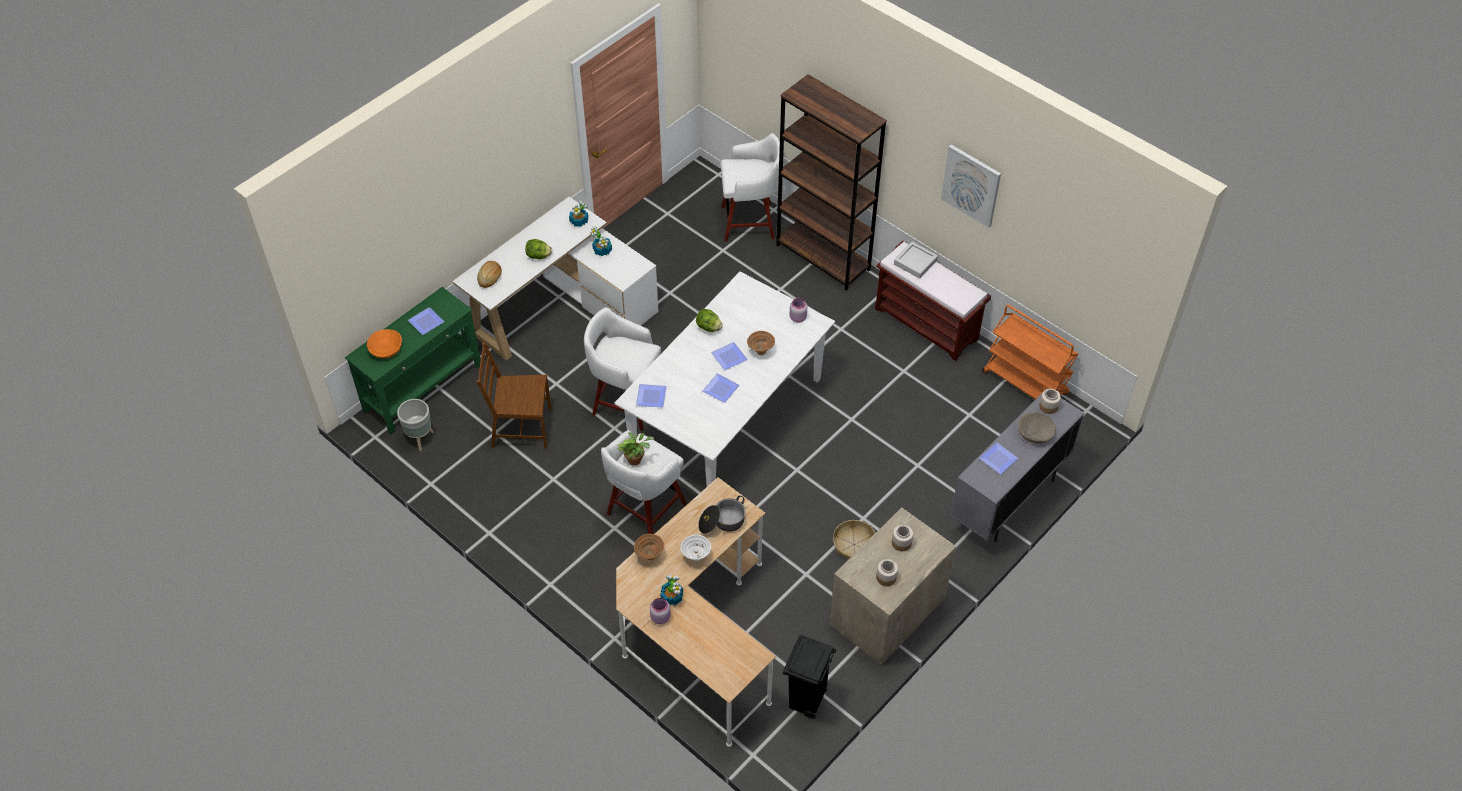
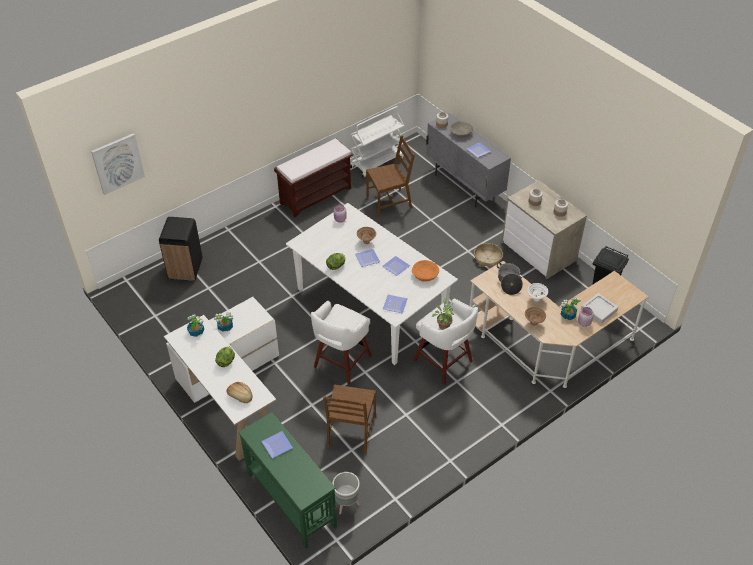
camera: 80 degrees left, 5 degrees down
orange bowl [367,329,402,358] -> orange bowl moved to [412,260,439,282]
white stool [721,133,780,241] -> black trash can [159,217,203,281]
brown bookcase [776,74,887,291] -> none
grey tray [894,242,938,279] -> grey tray moved to [581,293,618,324]
picture [941,145,1001,228] -> picture moved to [91,133,145,195]
orange cart [982,305,1078,399] -> white cart [350,106,404,178]
none -> brown chair [366,135,415,218]

